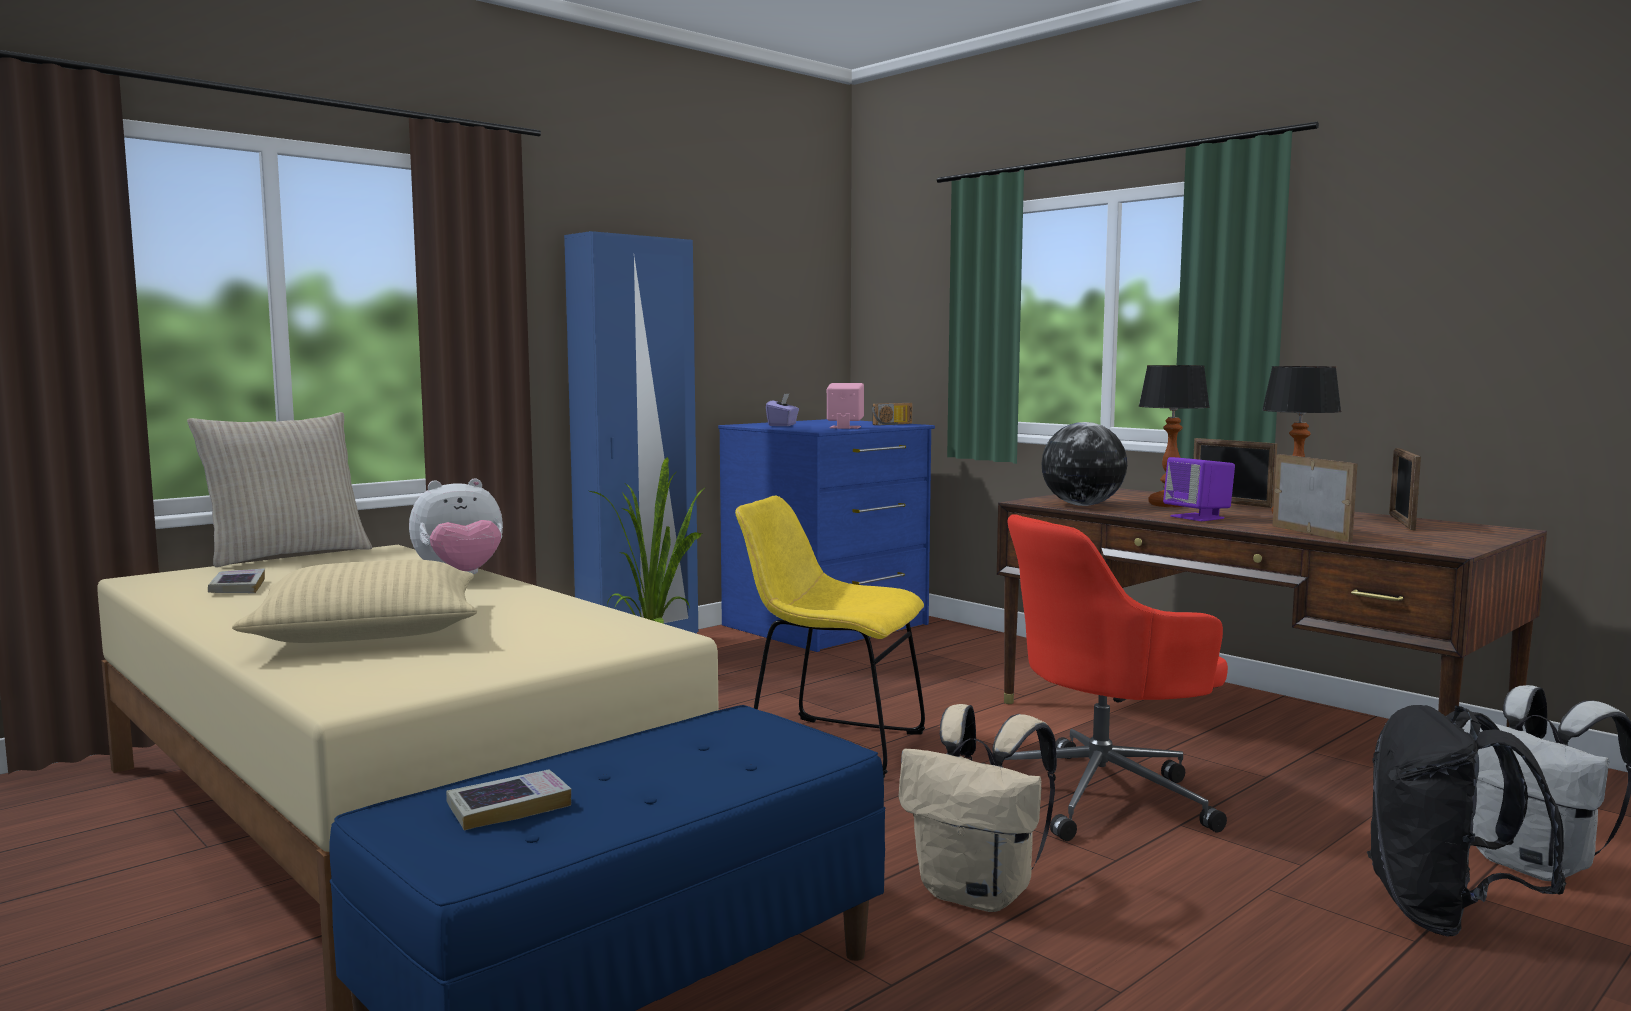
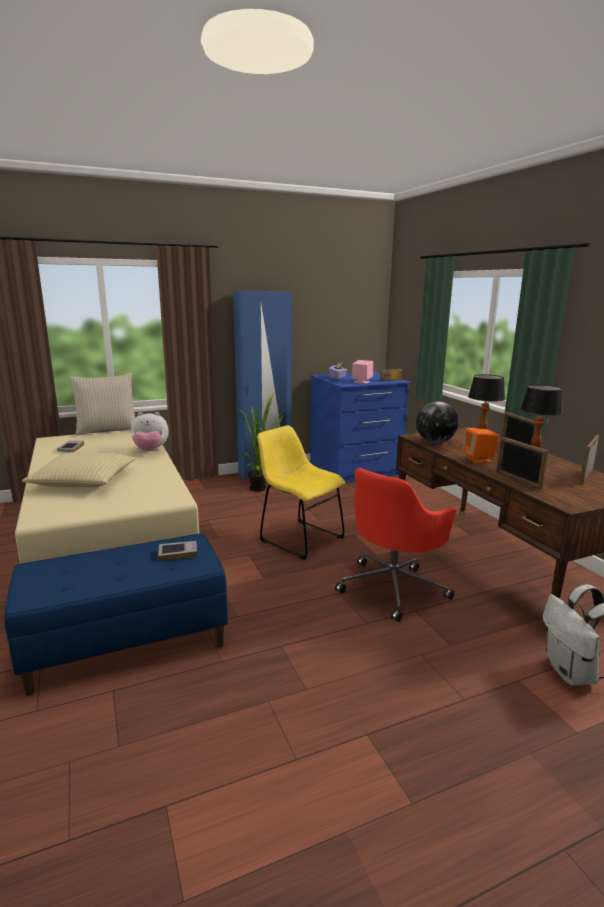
camera: 20 degrees right, 10 degrees up
book [446,769,571,831] -> book moved to [158,541,197,560]
beige backpack [899,704,1057,912] -> none
red office chair [984,514,1228,841] -> red office chair turned 45 degrees counterclockwise [335,468,456,622]
purple speaker [1163,457,1235,521] -> orange speaker [462,428,499,463]
picture frame [1272,454,1358,542] -> picture frame turned 150 degrees clockwise [496,436,548,490]
black backpack [1367,705,1566,936] -> none

